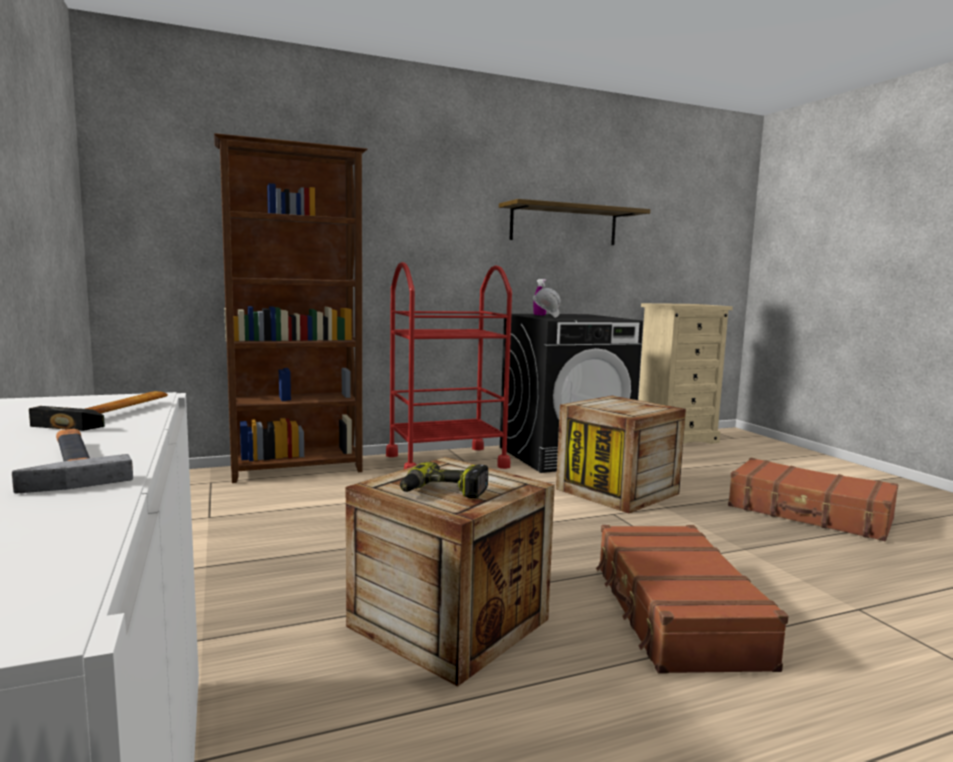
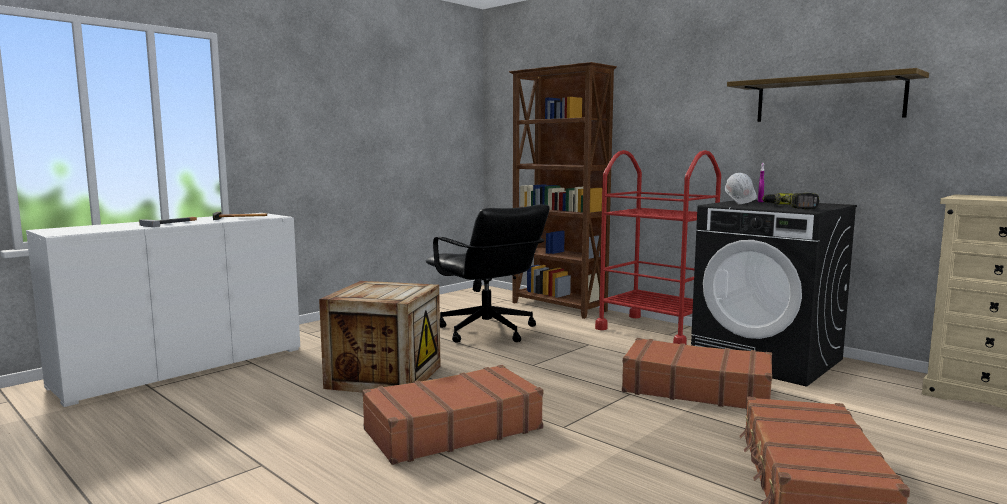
camera: 65 degrees right, 0 degrees up
power drill [400,462,488,498] -> power drill moved to [762,193,819,209]
crate [556,396,686,513] -> brown suitcase [622,338,772,410]
none -> black office chair [426,204,550,343]

